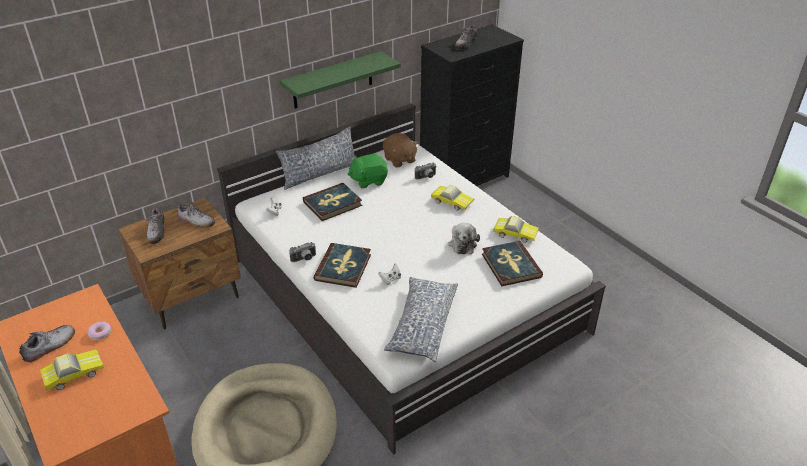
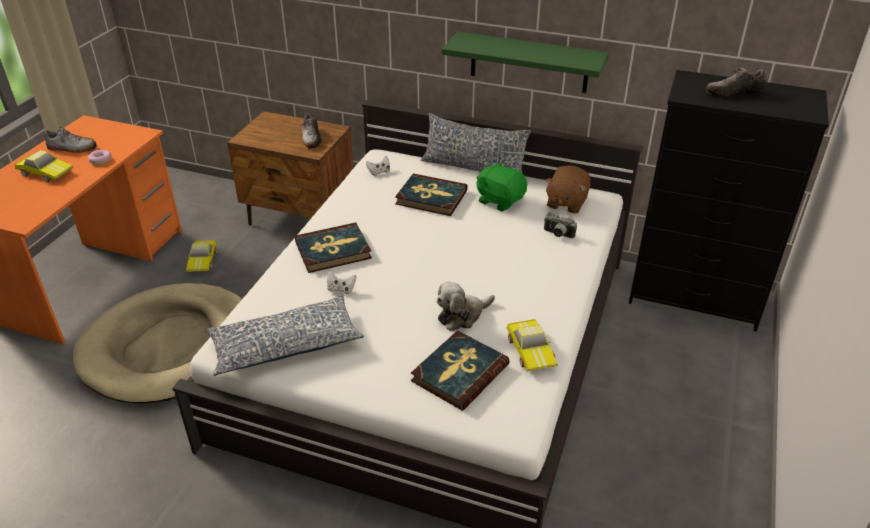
camera: 55 degrees right, 0 degrees up
shoe [145,208,165,244] -> none
camera [289,242,316,262] -> none
toy car [431,185,474,211] -> toy car moved to [186,240,217,272]

